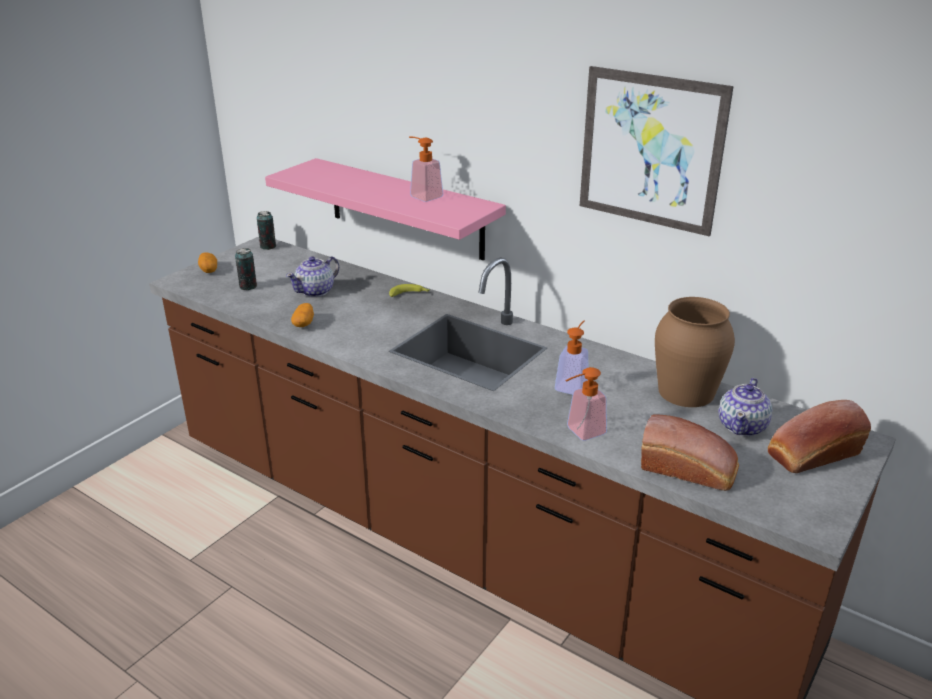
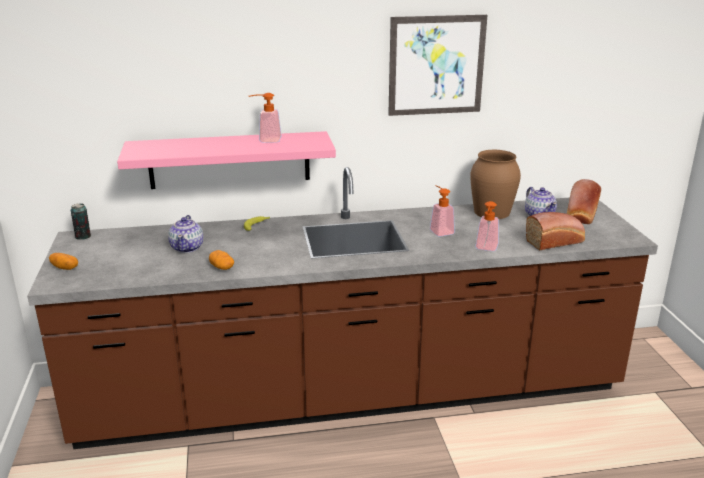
camera: 45 degrees left, 5 degrees down
can [235,248,257,290] -> none

